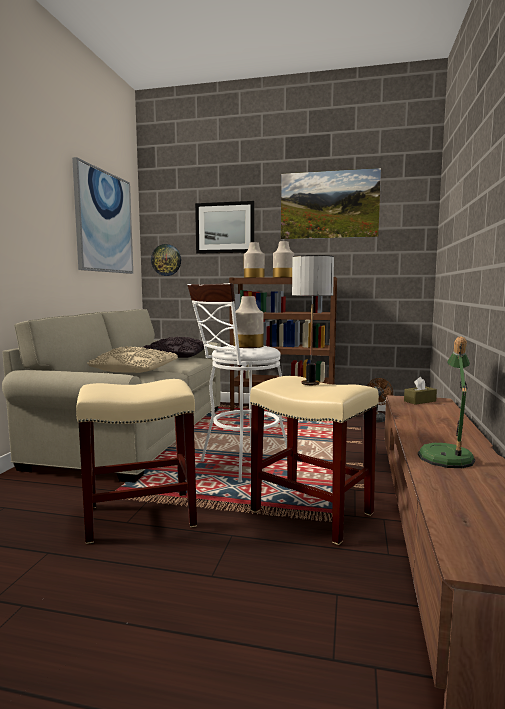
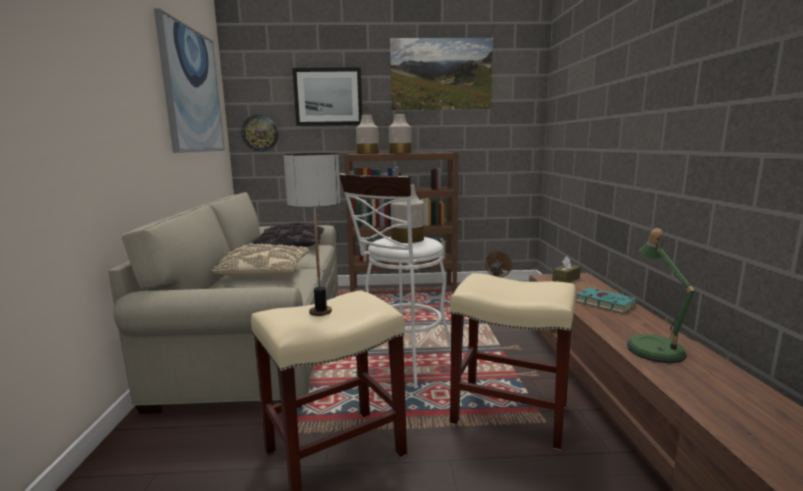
camera: 15 degrees left, 5 degrees up
table lamp [292,255,334,385] -> table lamp moved to [283,153,341,316]
none -> turquoise book [576,287,637,314]

